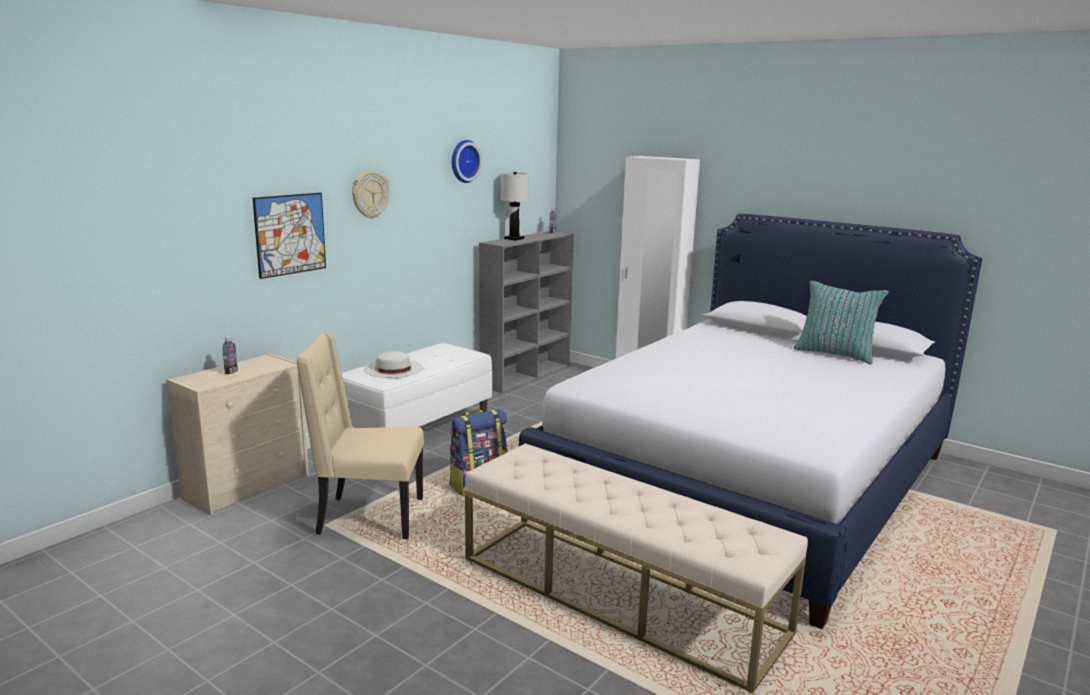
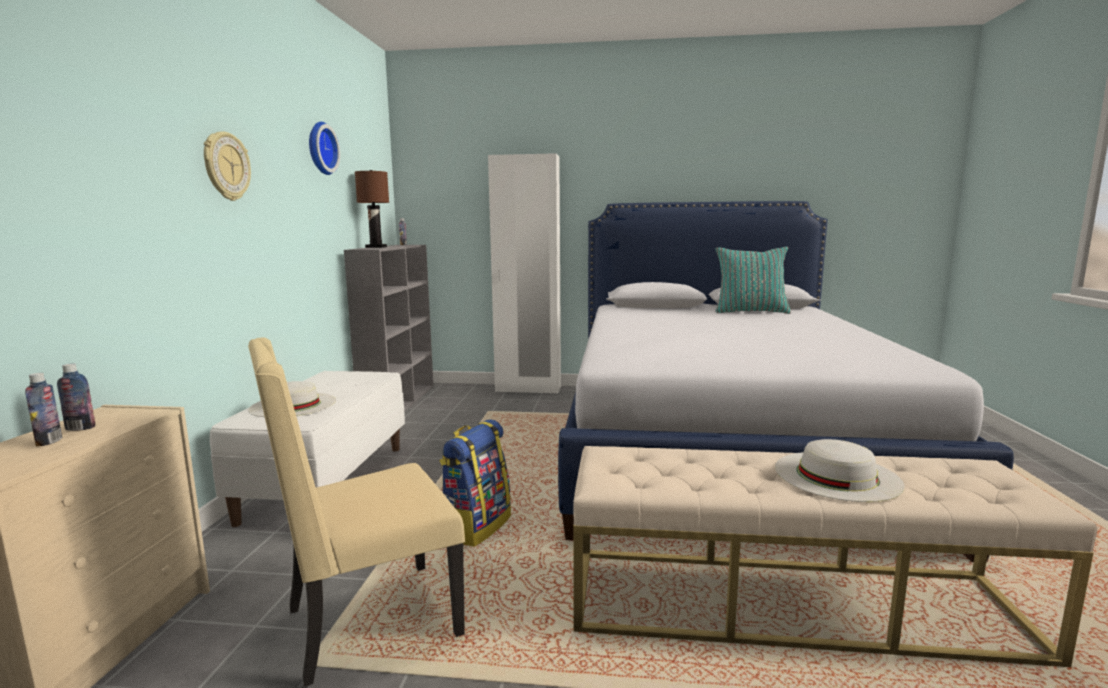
camera: 30 degrees left, 5 degrees down
picture [253,193,326,279] -> none
white table lamp [501,172,529,240] -> brown table lamp [355,170,389,248]
none -> bottle [57,363,95,431]
none -> white hat [775,439,905,502]

